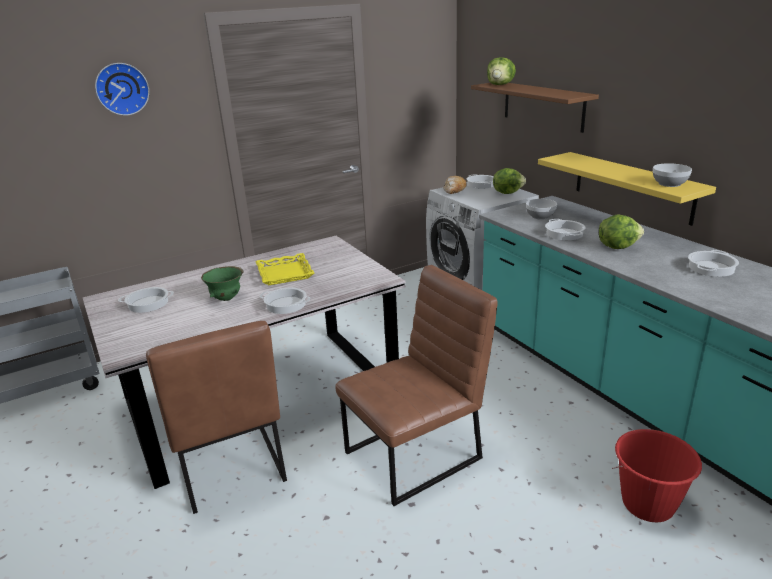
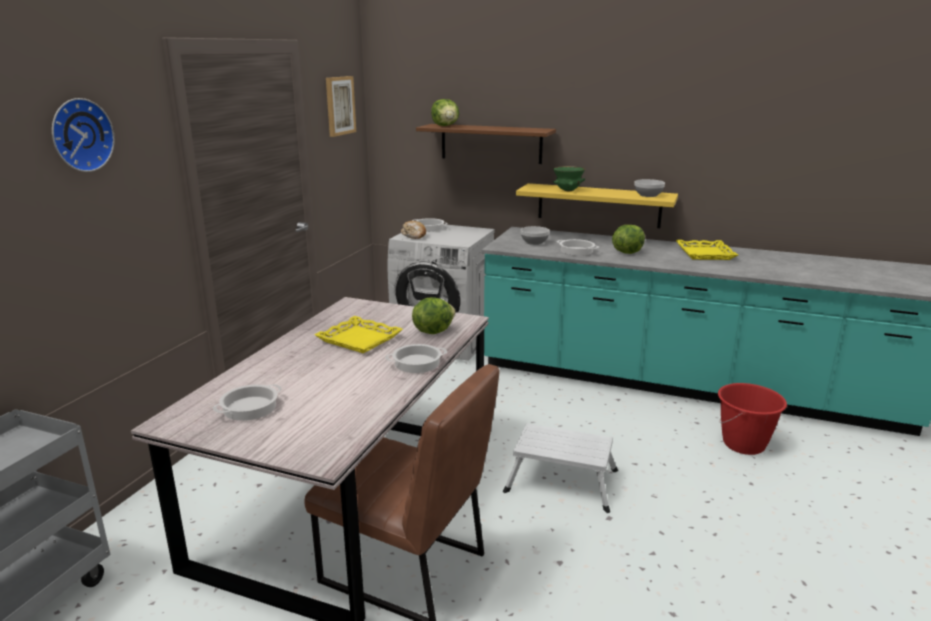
camera: 40 degrees left, 5 degrees down
green bowl [201,266,244,301] -> green bowl moved to [553,166,586,191]
brown chair [335,265,498,506] -> white step ladder [503,423,618,513]
lettuce [493,168,526,194] -> lettuce moved to [412,297,456,334]
cooking pot [688,250,739,277] -> yellow tray [676,240,738,260]
none -> picture [326,76,356,137]

